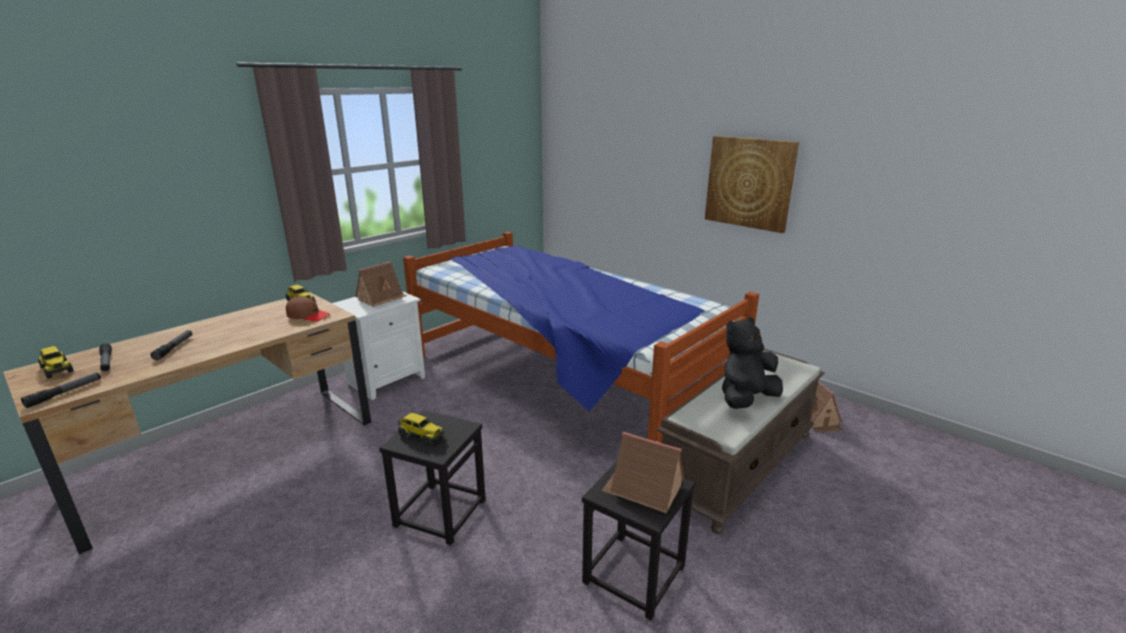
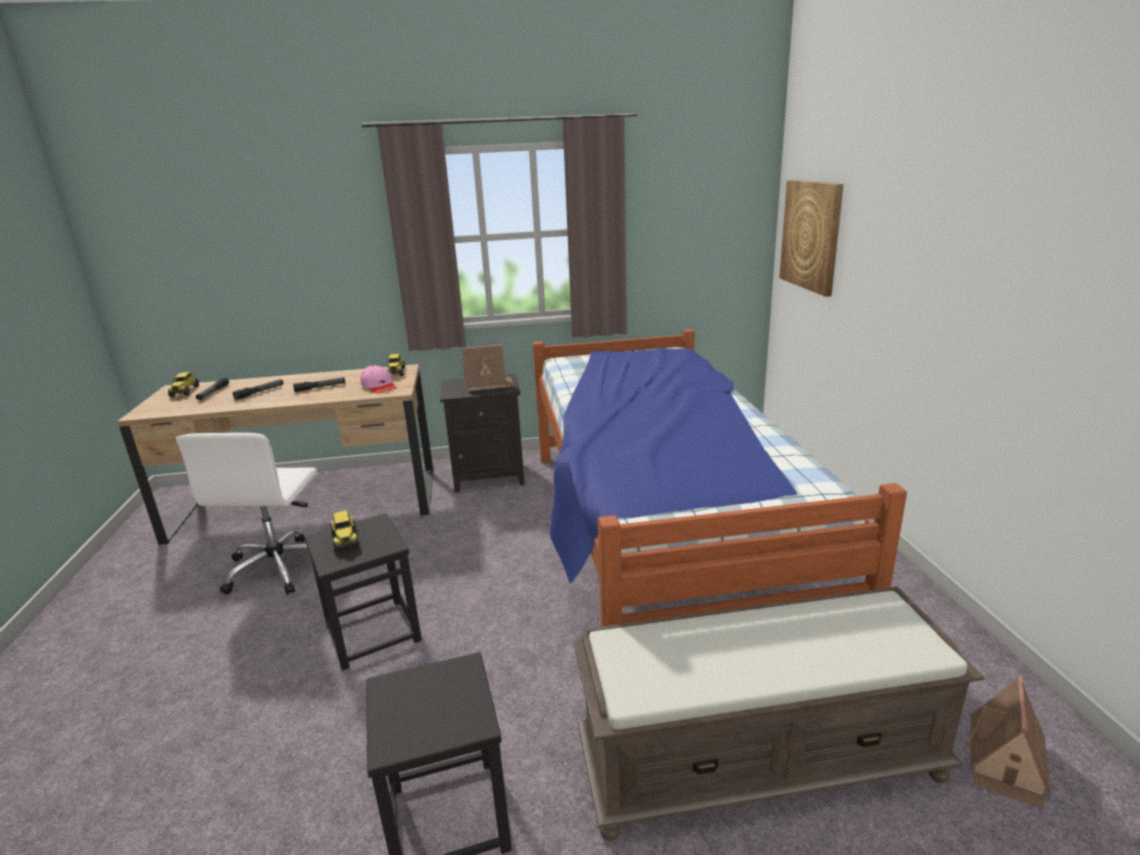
camera: 40 degrees right, 0 degrees up
flashlight [21,372,101,408] -> flashlight moved to [293,377,345,392]
brown cap [286,296,330,321] -> pink cap [360,365,397,394]
white nightstand [332,291,425,400] -> black nightstand [440,374,525,493]
toy house [602,432,684,513] -> none
picture [705,136,799,233] -> picture moved to [779,180,844,297]
black plush toy [722,317,783,409] -> none
none -> white office chair [176,433,317,595]

